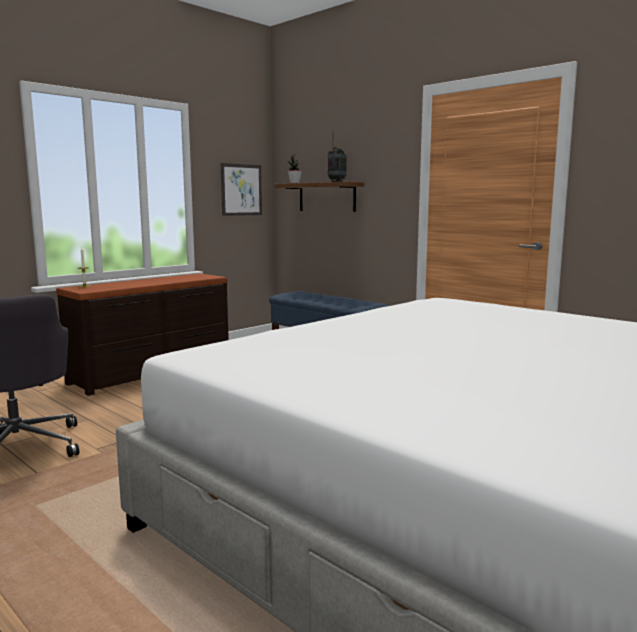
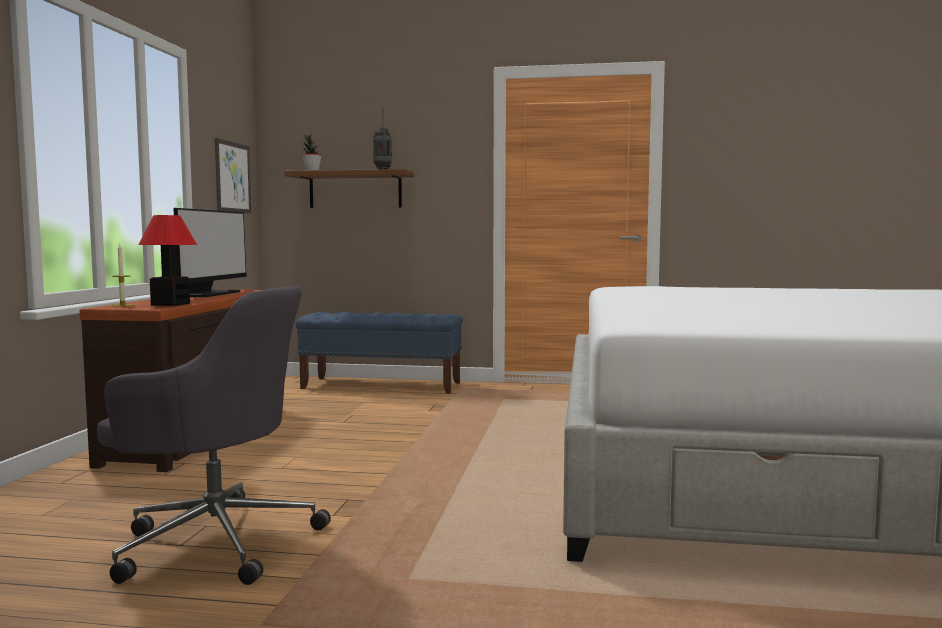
camera: 35 degrees left, 5 degrees down
none -> table lamp [138,215,197,306]
none -> monitor [173,208,247,297]

